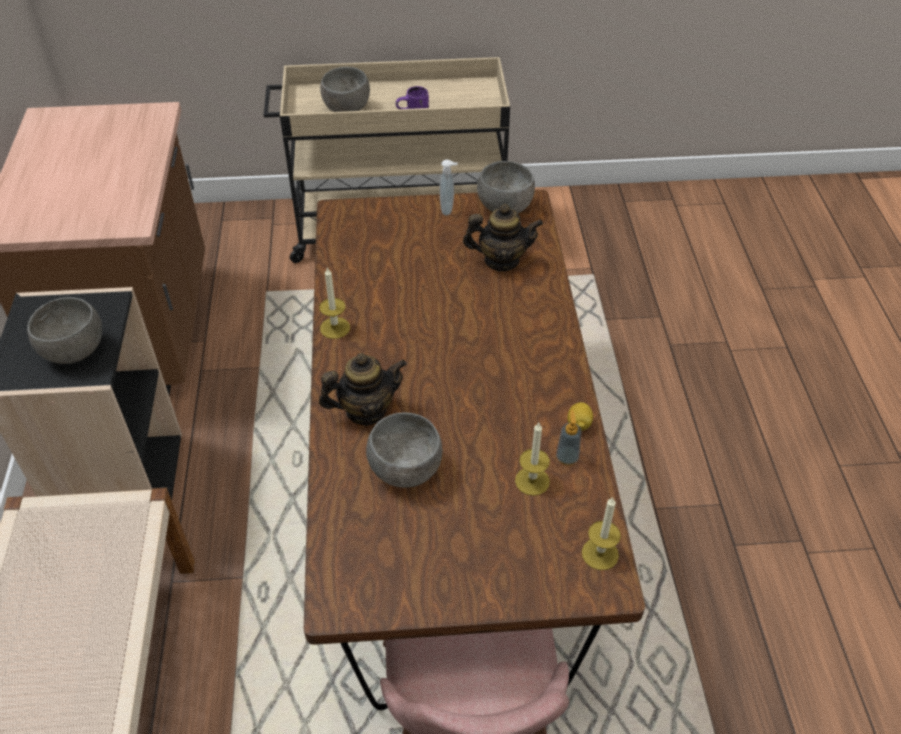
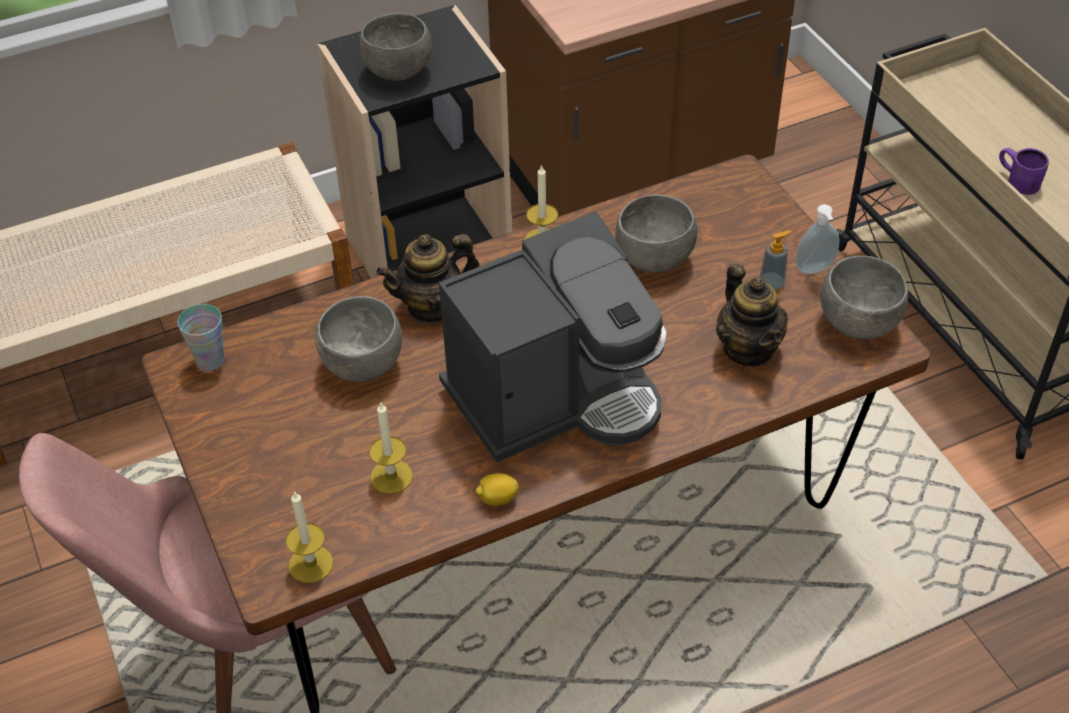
camera: 70 degrees right, 0 degrees up
teapot [319,353,407,426] -> teapot turned 105 degrees clockwise [376,234,480,324]
grey bowl [320,67,370,112] -> grey bowl moved to [615,194,697,273]
soap dispenser [556,410,582,466] -> soap dispenser moved to [760,231,791,292]
none -> cup [177,304,225,371]
none -> coffee machine [439,212,666,462]

